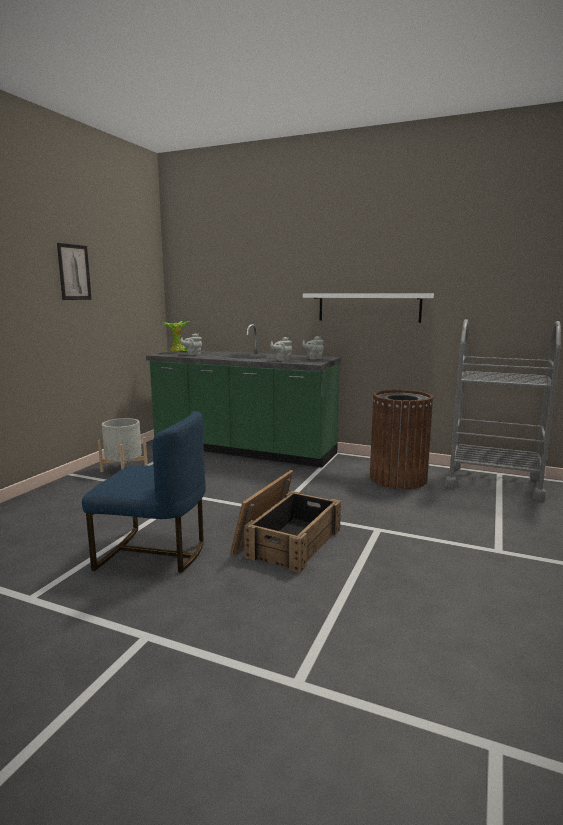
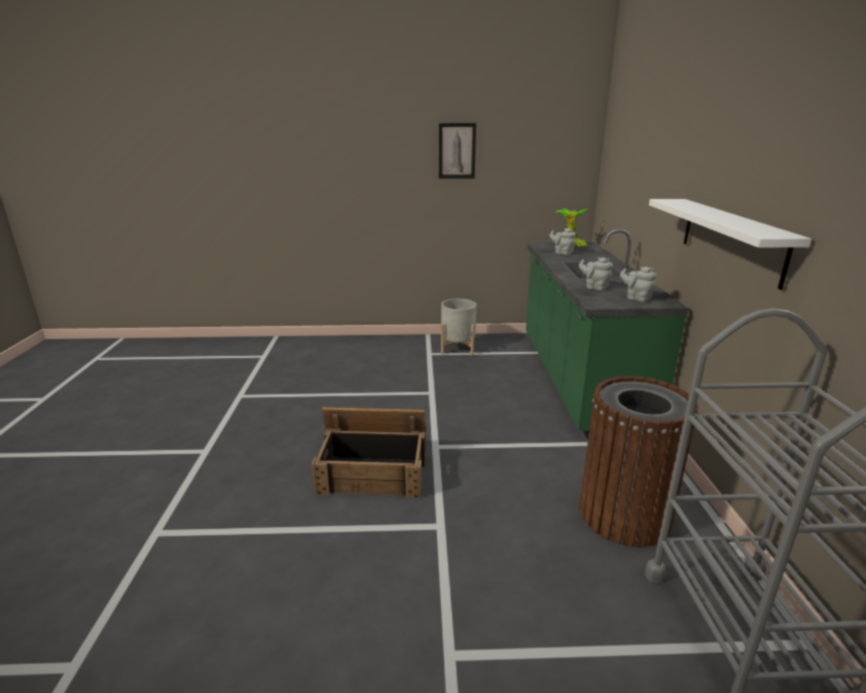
camera: 65 degrees right, 10 degrees up
blue chair [82,411,206,573] -> none

